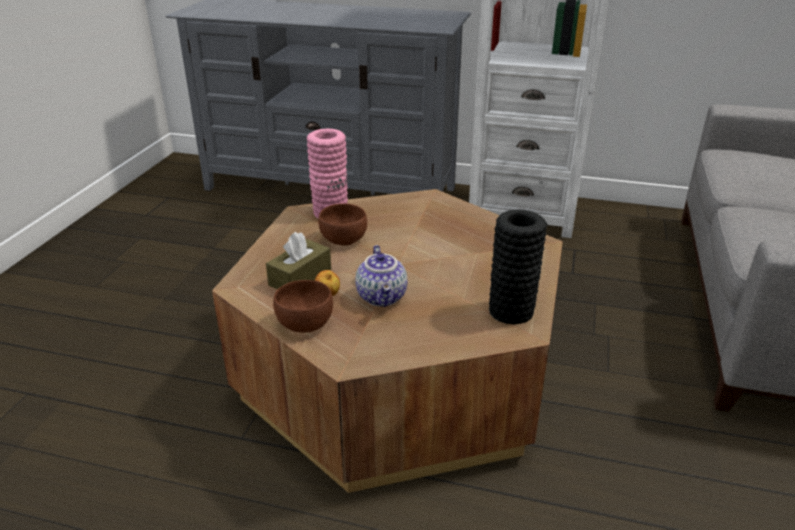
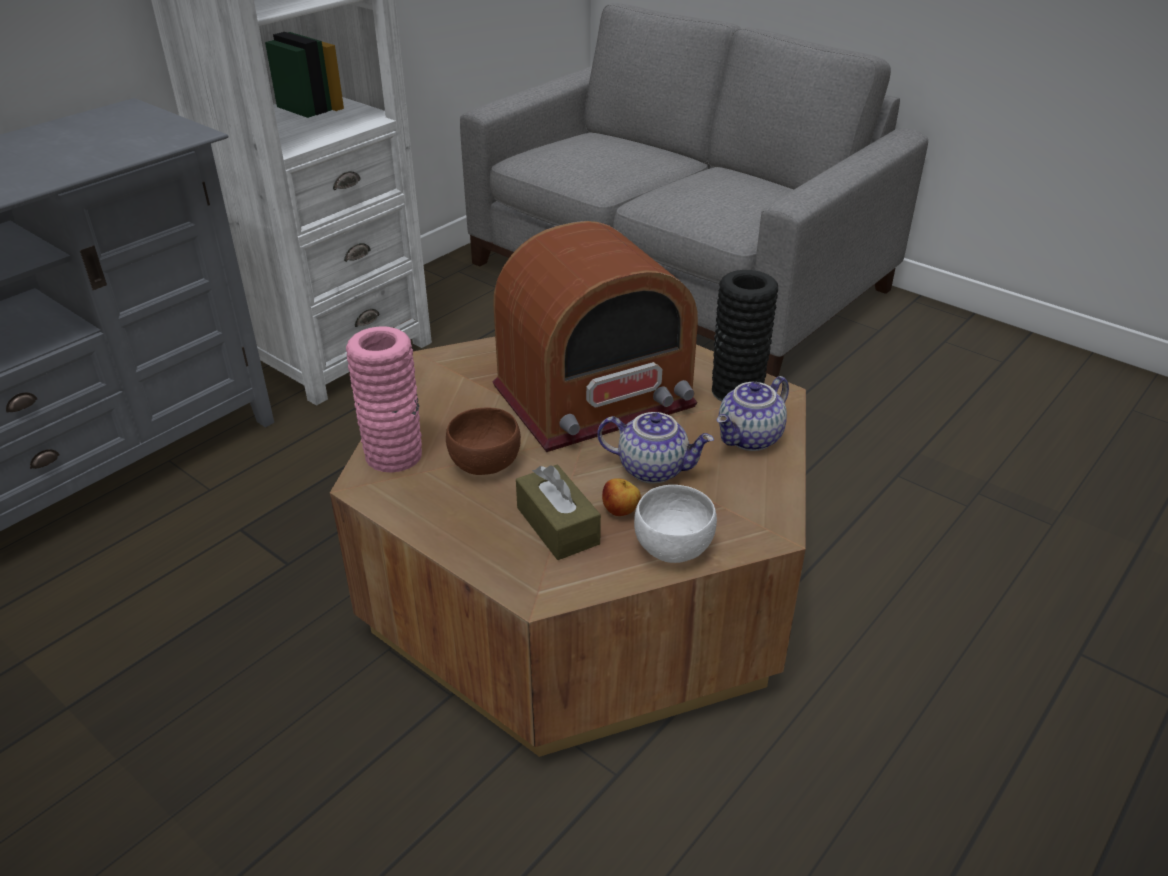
camera: 65 degrees left, 5 degrees up
brown bowl [273,280,333,333] -> white bowl [634,485,717,563]
none -> radio [493,221,698,452]
none -> teapot [717,376,789,451]

